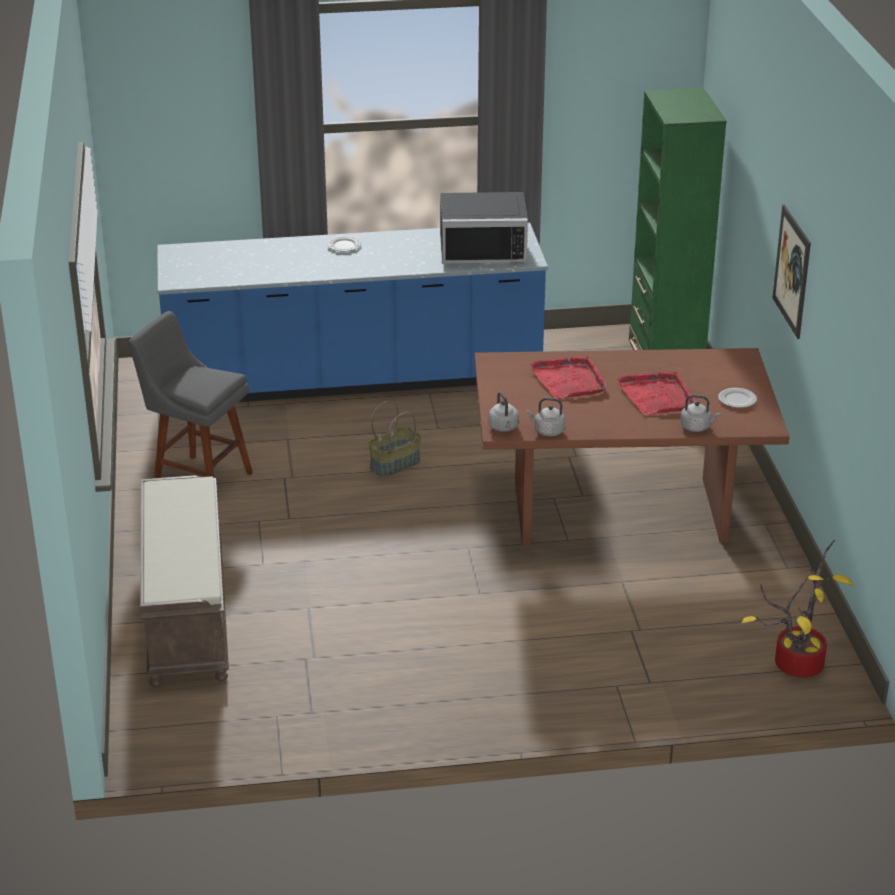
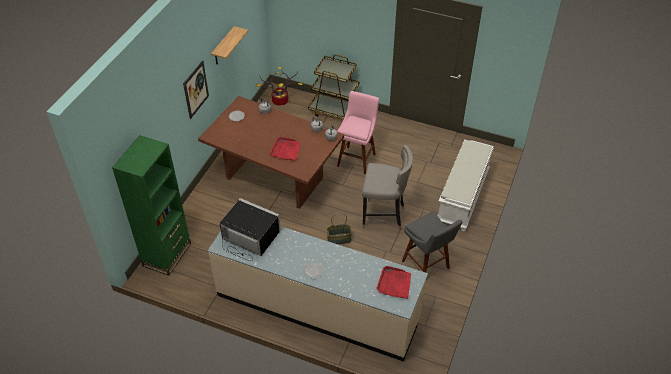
camera: 150 degrees left, 15 degrees up
brown bench [140,476,229,687] -> white bench [437,139,494,232]
blue counter [157,223,548,402] -> beige counter [208,226,428,362]
red tray [617,372,696,415] -> red tray moved to [376,266,411,299]
none -> shelf [211,26,248,65]
none -> brown cart [308,55,359,120]
none -> pink stool [337,91,379,174]
none -> grey stool [362,145,413,231]

